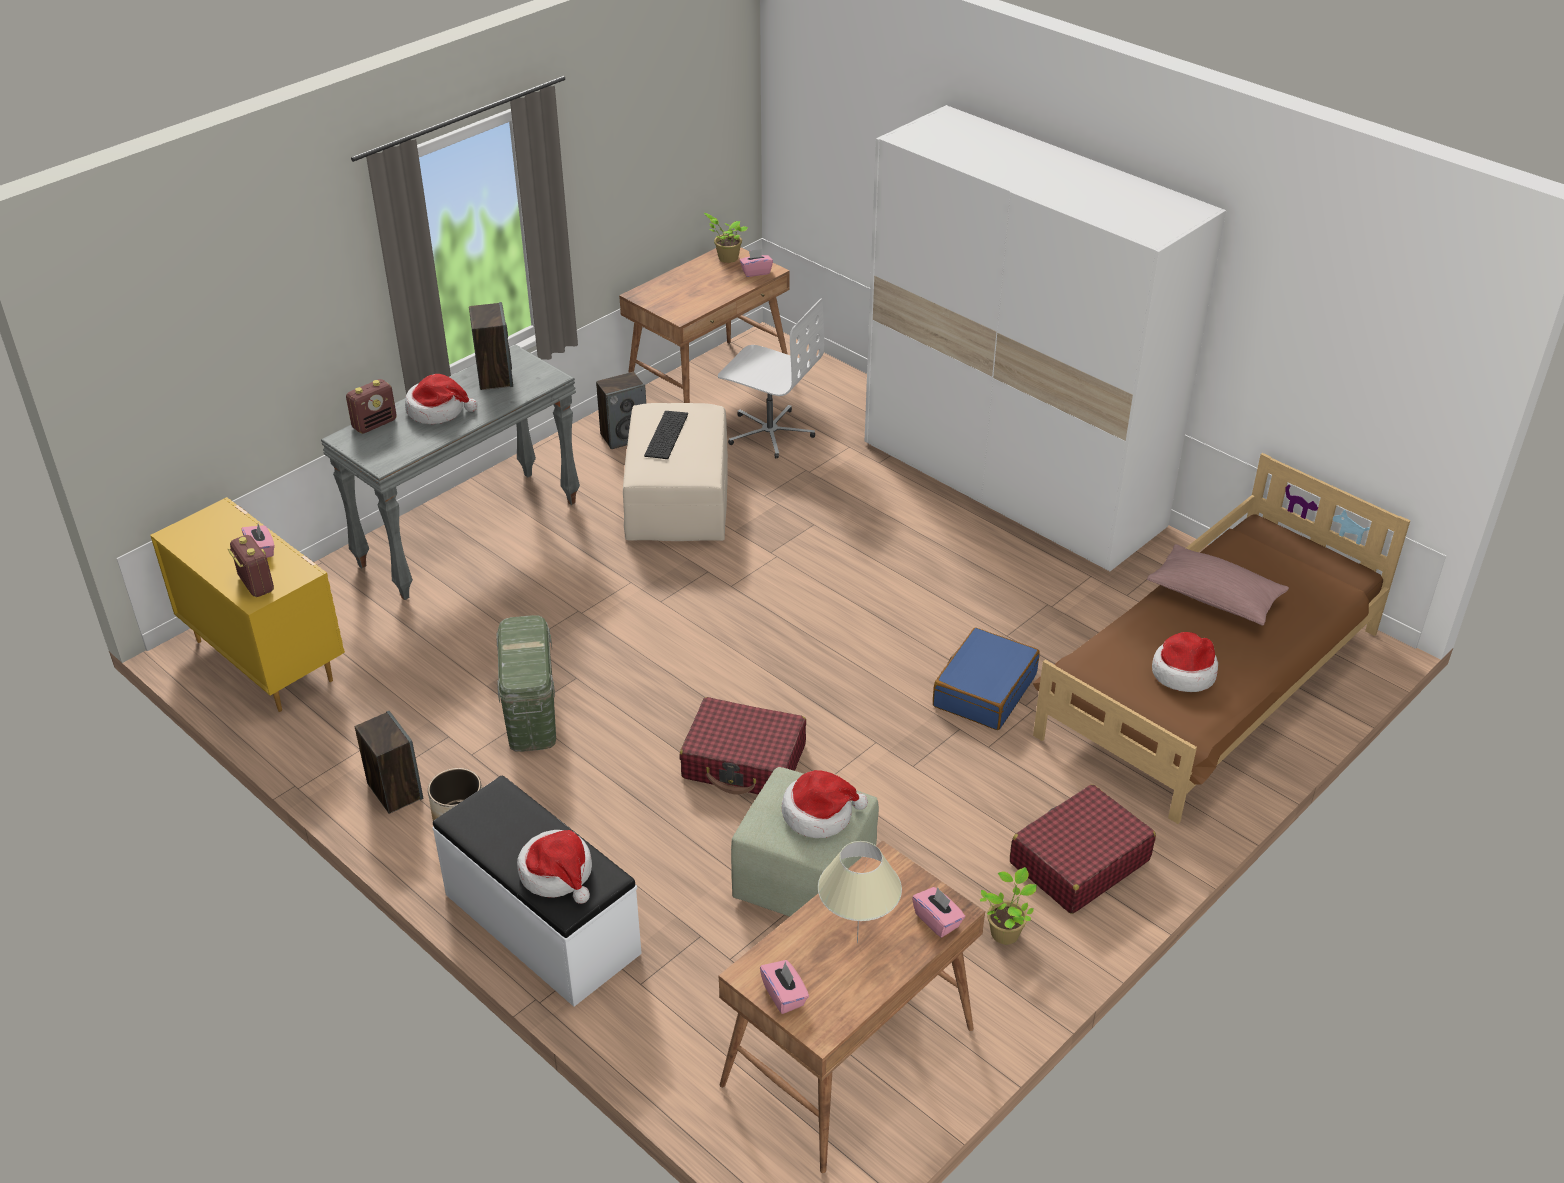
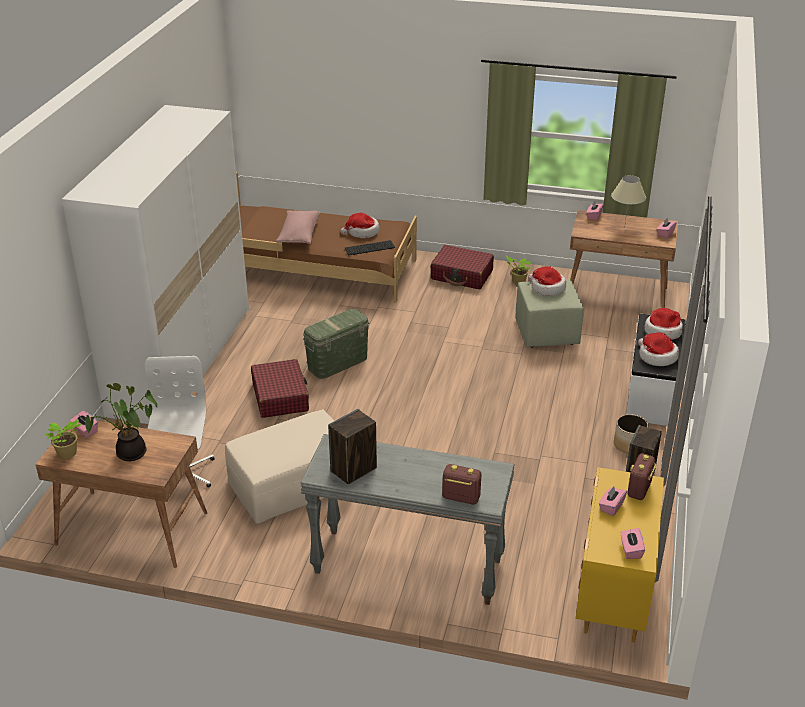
camera: 120 degrees left, 5 degrees down
hat [405,374,478,424] -> hat moved to [638,332,679,366]
green storage box [496,615,556,752] -> green storage box moved to [303,309,369,379]
speaker [596,372,646,449] -> none
keyboard [644,411,688,459] -> keyboard moved to [345,240,395,255]
red suitcase [679,697,806,794] -> red suitcase moved to [251,359,309,418]
blue suitcase [933,628,1040,730] -> none
none -> potted plant [85,383,157,461]
none -> pink tissue box [621,528,645,559]

